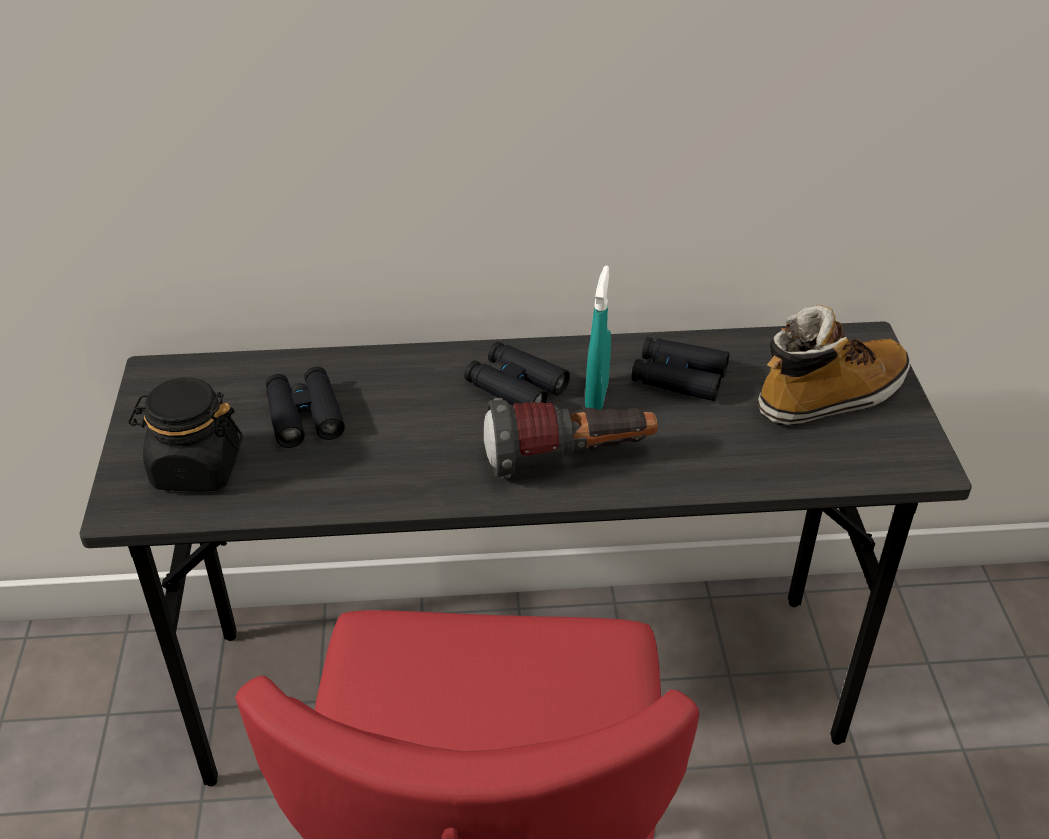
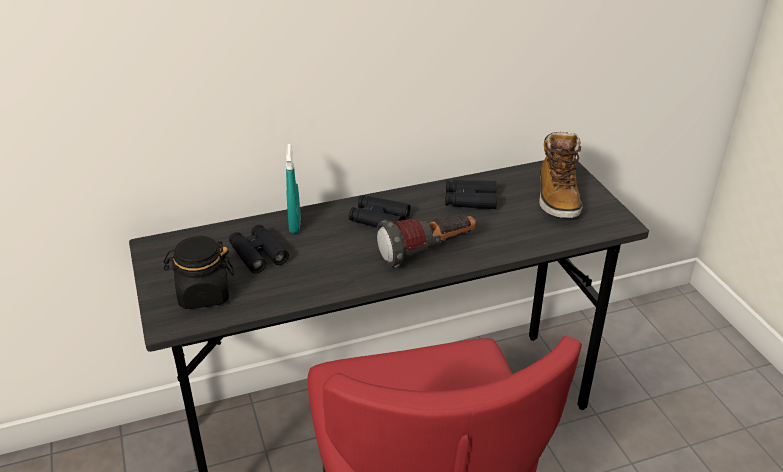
camera: 15 degrees left, 5 degrees down
turquoise spray bottle [585,265,611,410] -> turquoise spray bottle moved to [286,143,301,233]
boot [757,305,910,425] -> boot turned 135 degrees clockwise [539,132,582,219]

